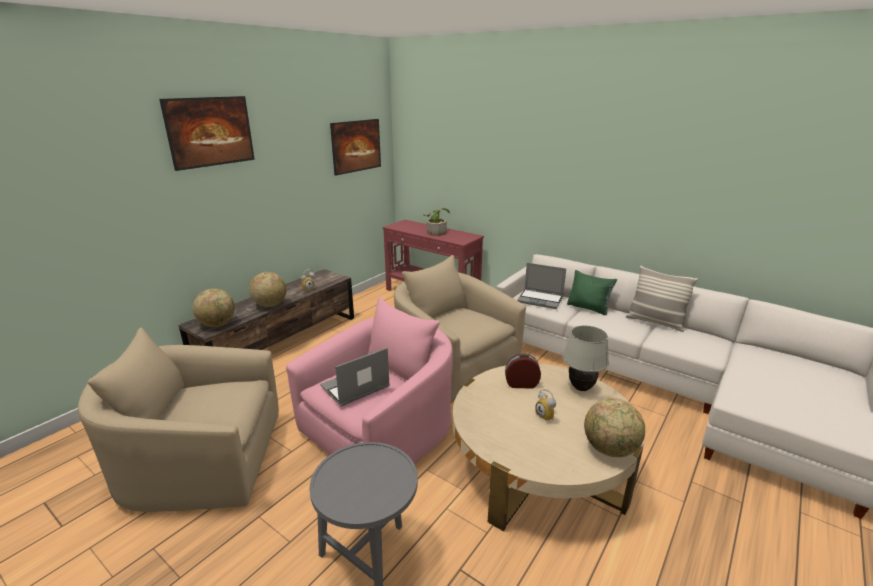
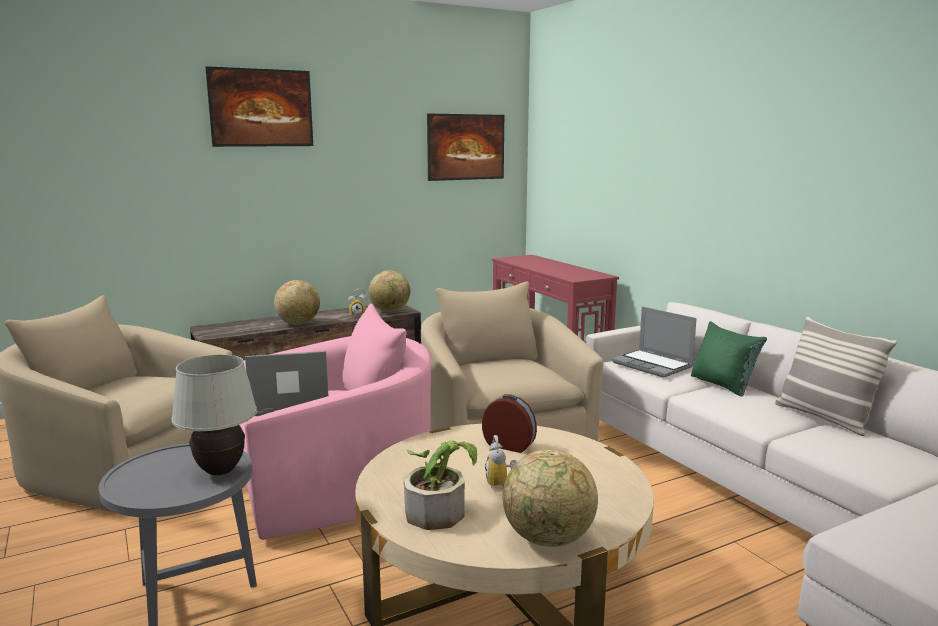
camera: 25 degrees right, 10 degrees down
globe [193,288,235,327] -> globe moved to [369,270,410,312]
potted plant [423,208,450,236] -> potted plant moved to [404,440,477,530]
white table lamp [563,326,609,391] -> white table lamp moved to [171,354,257,475]

